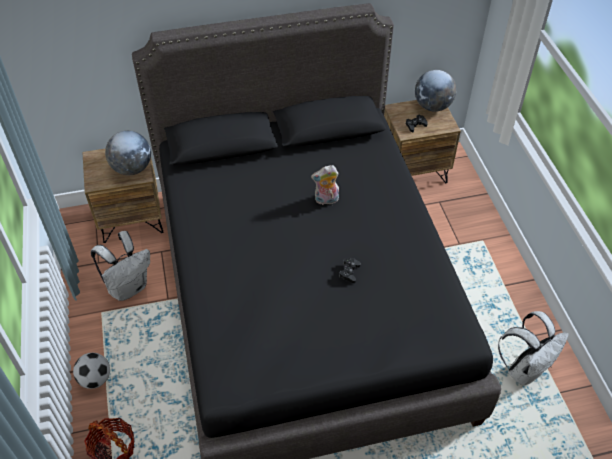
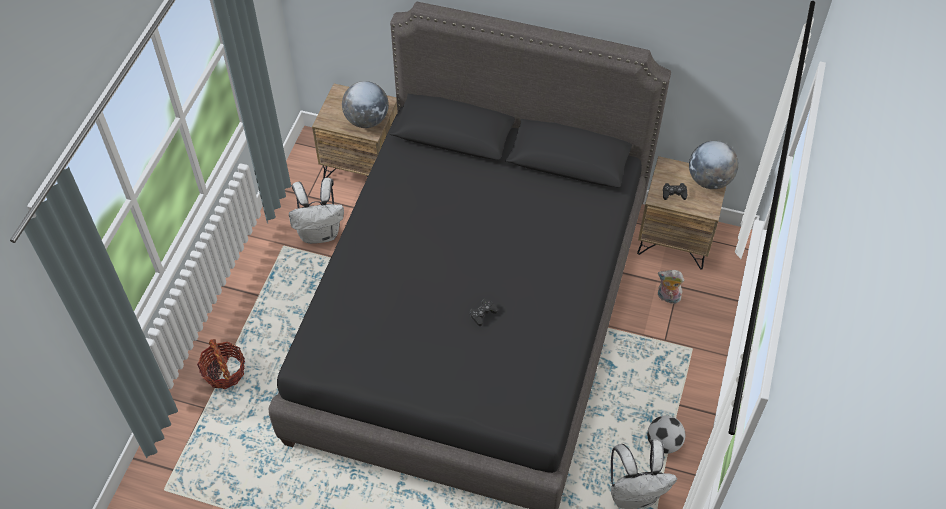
camera: 30 degrees right, 5 degrees up
football [73,353,110,389] -> football moved to [647,415,685,454]
plush toy [311,165,339,205] -> plush toy moved to [658,270,684,304]

